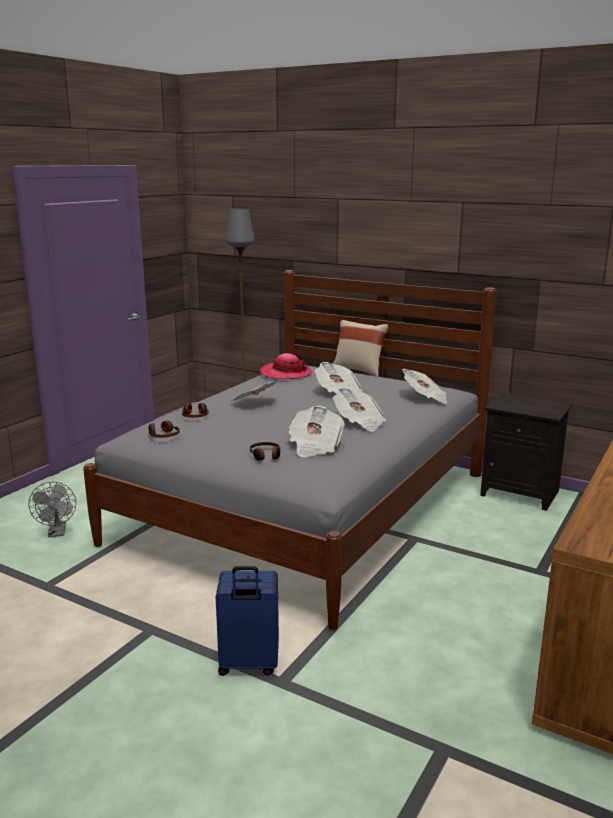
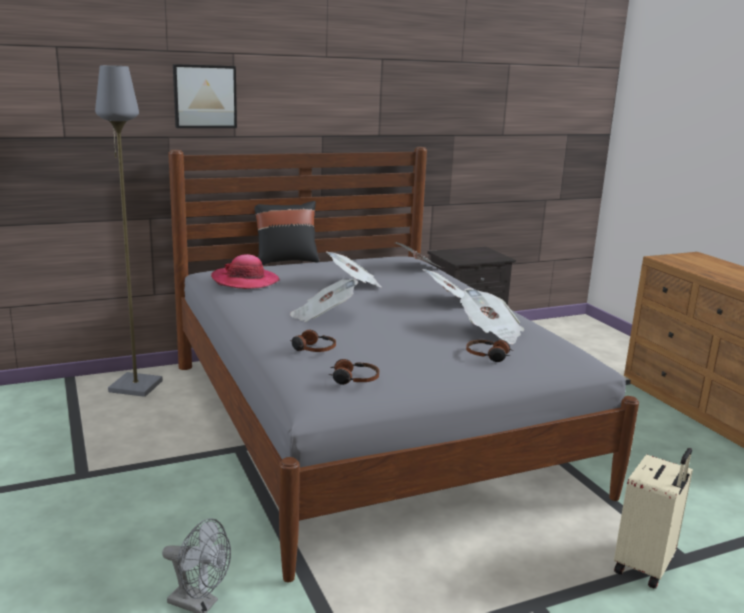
camera: 55 degrees left, 0 degrees up
blue suitcase [216,566,279,676] -> beige suitcase [614,448,693,589]
beige pillow [333,320,388,377] -> black pillow [254,201,320,265]
none -> picture [173,64,237,128]

